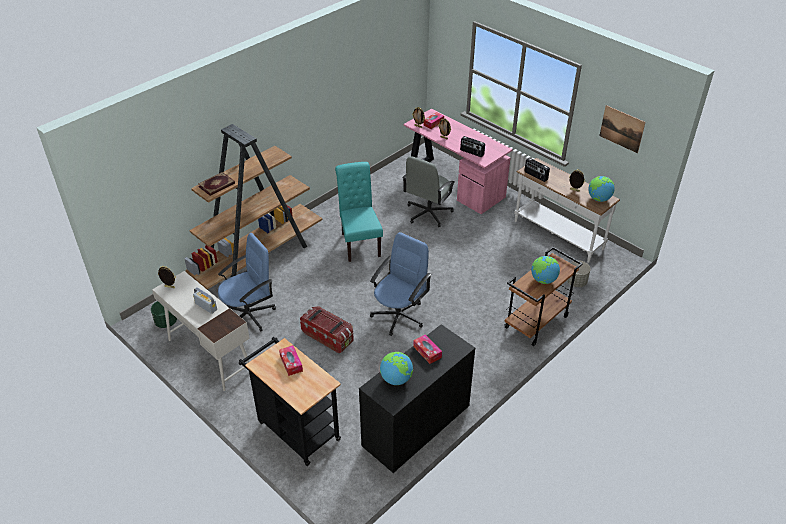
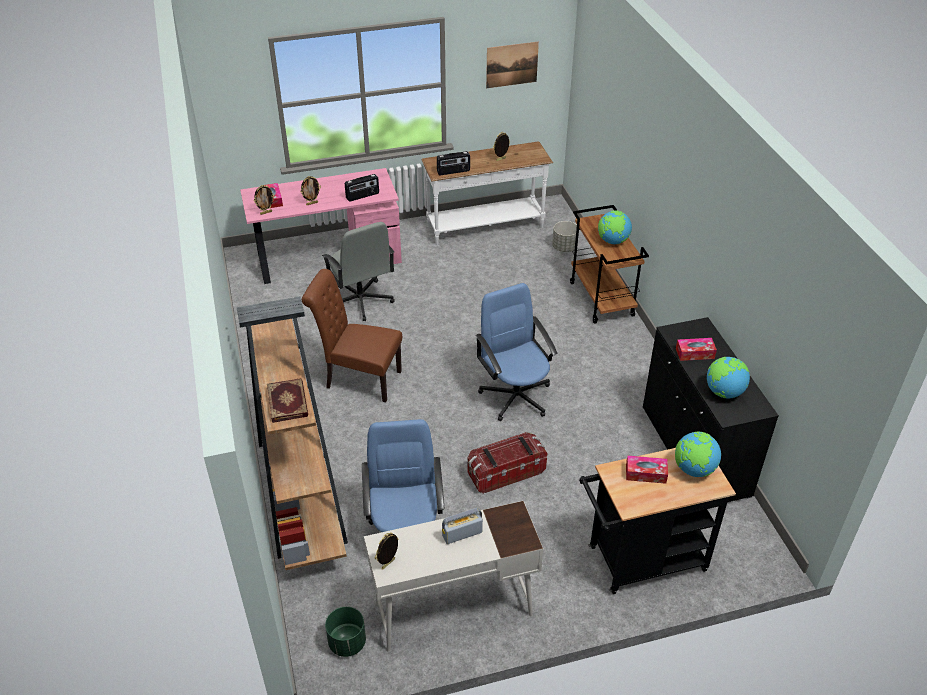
camera: 60 degrees left, 0 degrees up
turquoise chair [335,162,383,262] -> brown chair [302,269,402,402]
globe [588,176,615,202] -> globe moved to [675,432,721,477]

